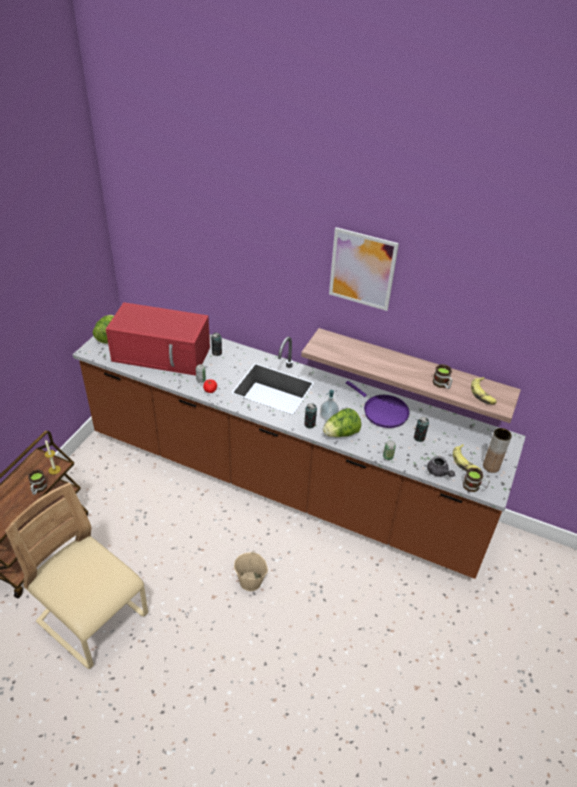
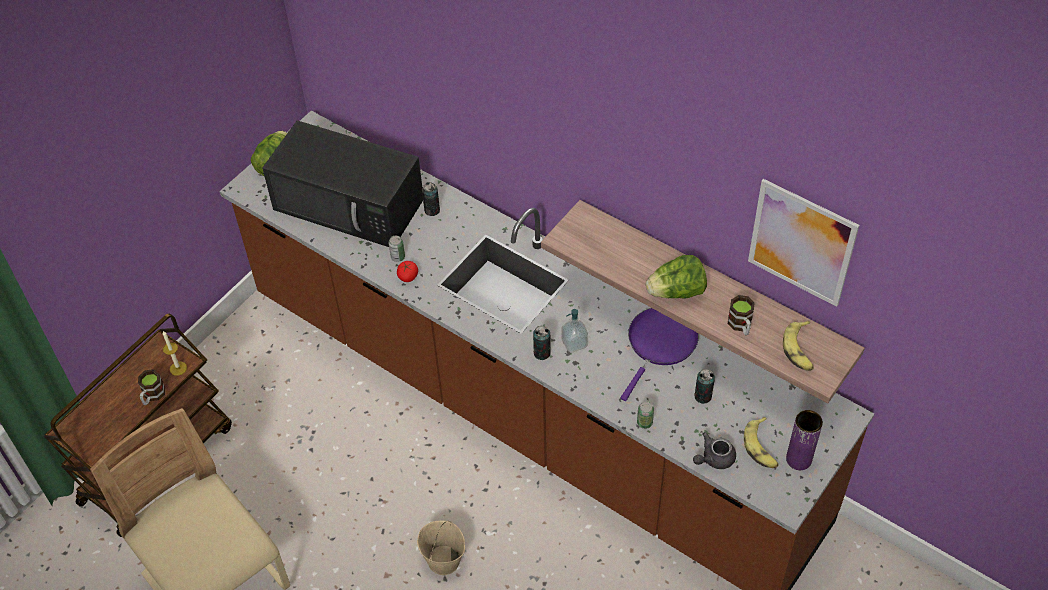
camera: 15 degrees right, 10 degrees up
red microwave [106,302,210,376] -> black microwave [262,120,423,247]
lettuce [323,408,361,437] -> lettuce moved to [646,255,707,299]
picture [329,227,399,311] -> picture moved to [748,179,859,307]
purple frying pan [346,381,410,428] -> purple frying pan turned 120 degrees counterclockwise [620,308,699,401]
grey teapot [427,456,455,477] -> grey teapot turned 75 degrees clockwise [693,432,736,469]
mug [463,467,490,492] -> none
brown vase [483,428,512,473] -> purple vase [786,410,823,470]

